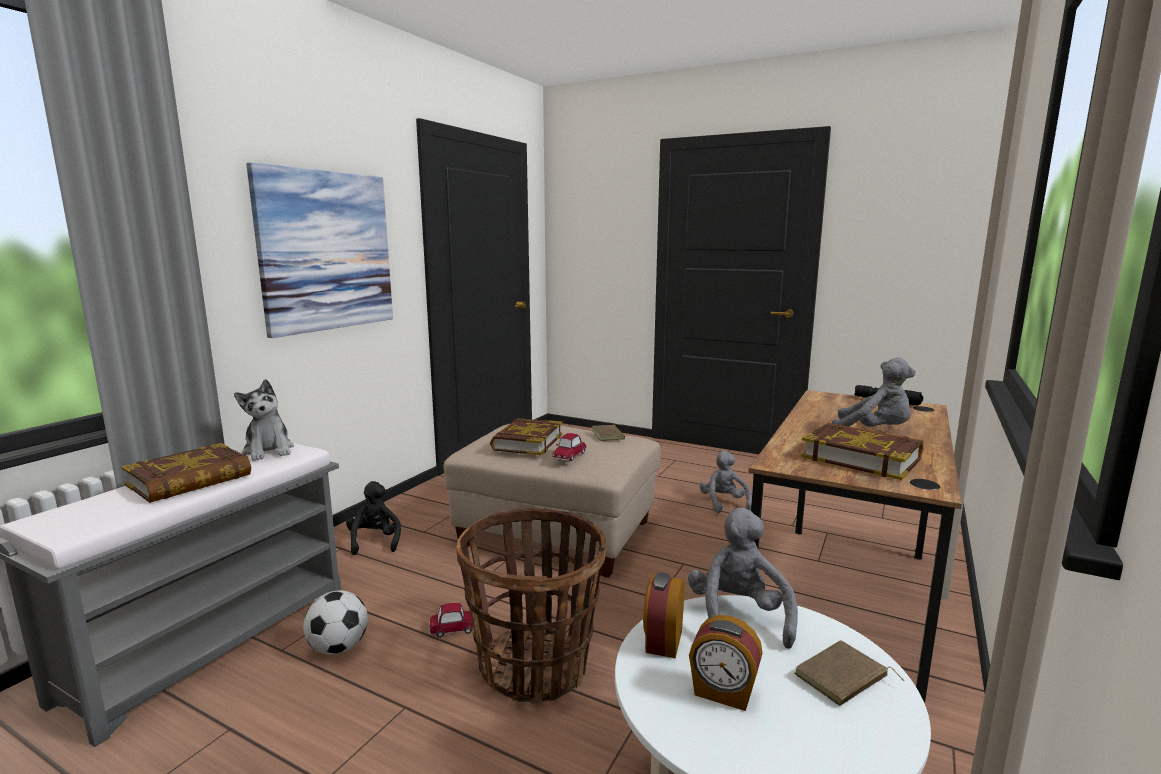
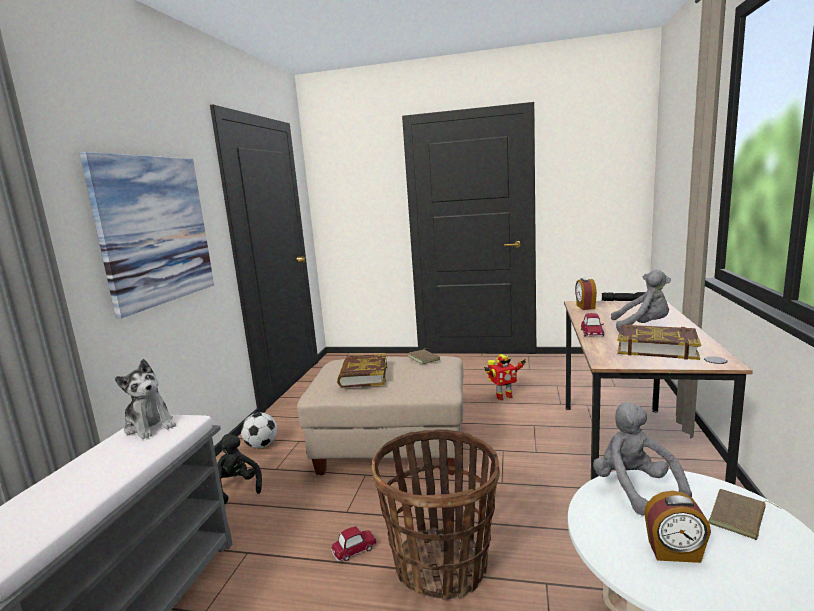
camera: 15 degrees left, 0 degrees up
book [121,443,251,503] -> none
football [303,590,368,655] -> football moved to [241,413,277,448]
toy car [552,433,587,461] -> toy car moved to [581,313,604,337]
alarm clock [643,572,685,659] -> alarm clock moved to [575,278,597,310]
grey plush toy [700,451,752,513] -> toy robot [484,354,526,400]

